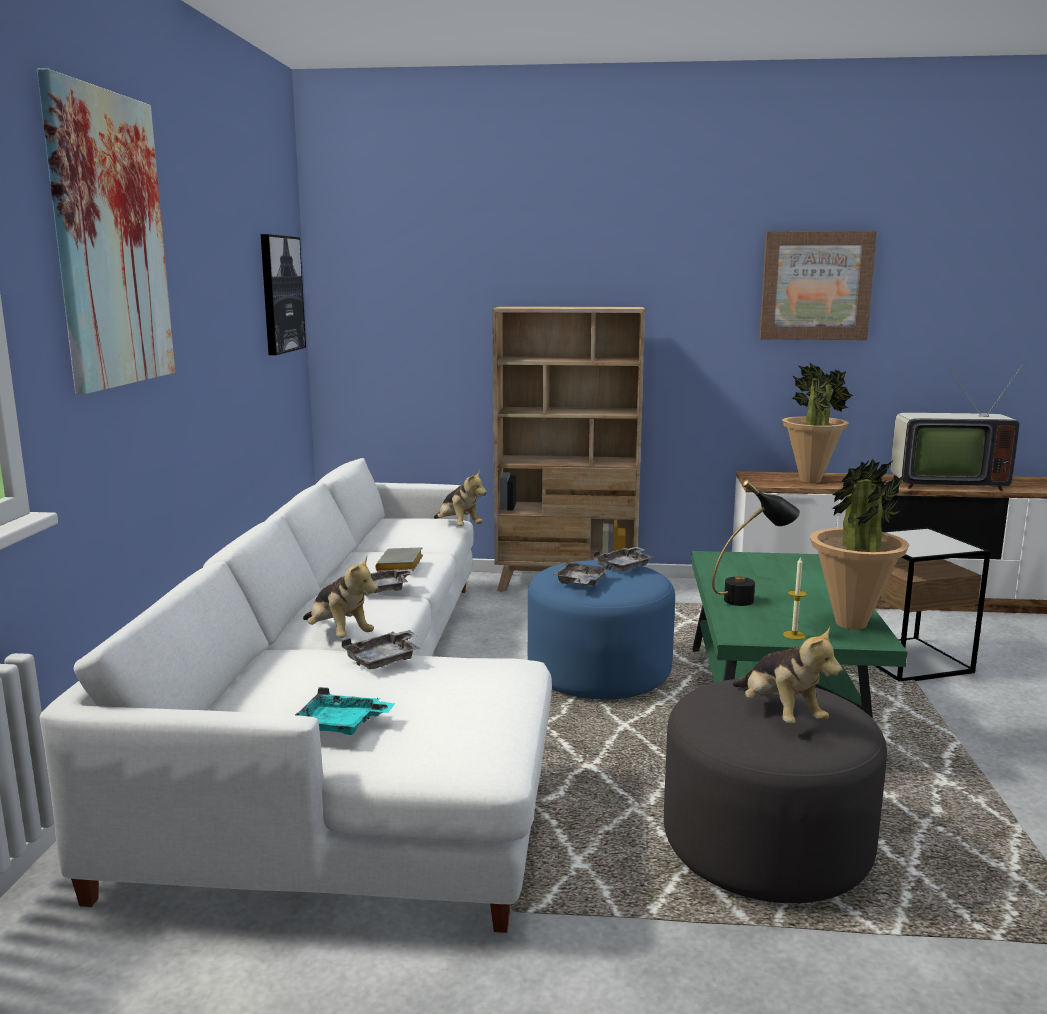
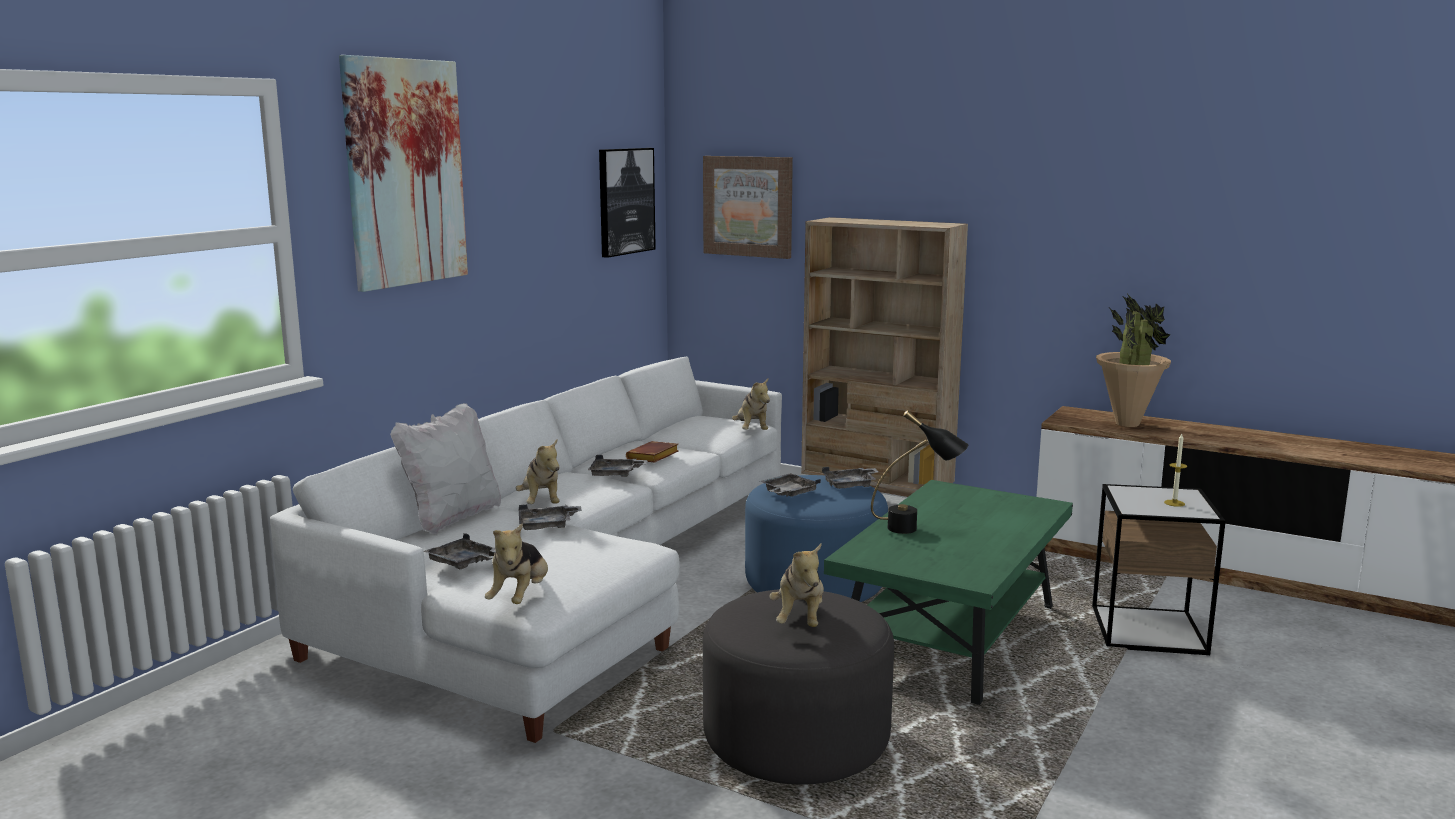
camera: 25 degrees right, 0 degrees up
turquoise tray [295,687,395,735] -> grey tray [424,533,496,569]
grey book [375,547,423,572] -> brown book [626,441,679,463]
picture [759,231,877,340] -> picture moved to [703,156,793,259]
candle [783,556,808,640] -> candle moved to [1164,434,1187,507]
potted plant [810,459,909,630] -> none
television [891,364,1023,491] -> none
none -> white pillow [390,403,501,534]
none -> plush toy [485,523,548,604]

